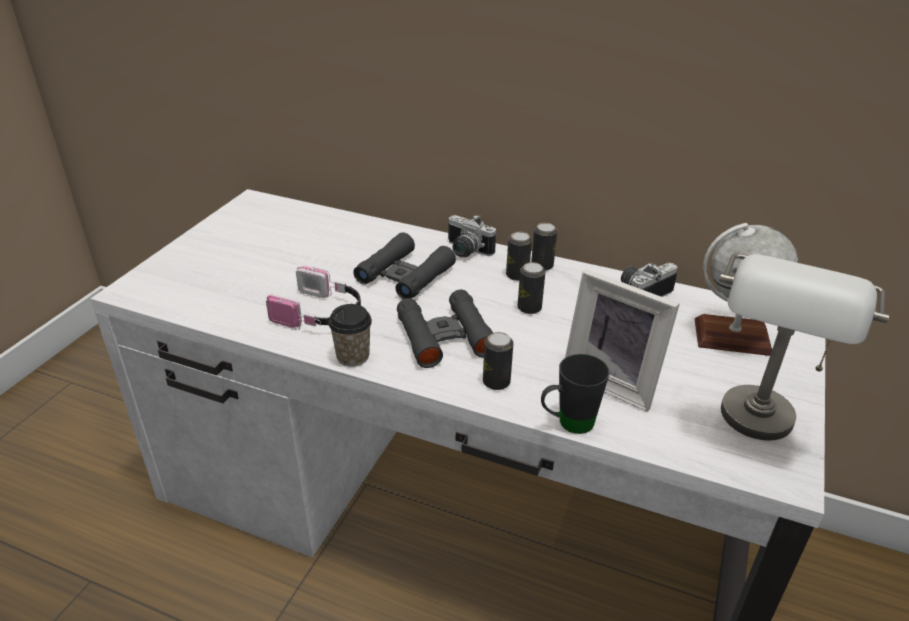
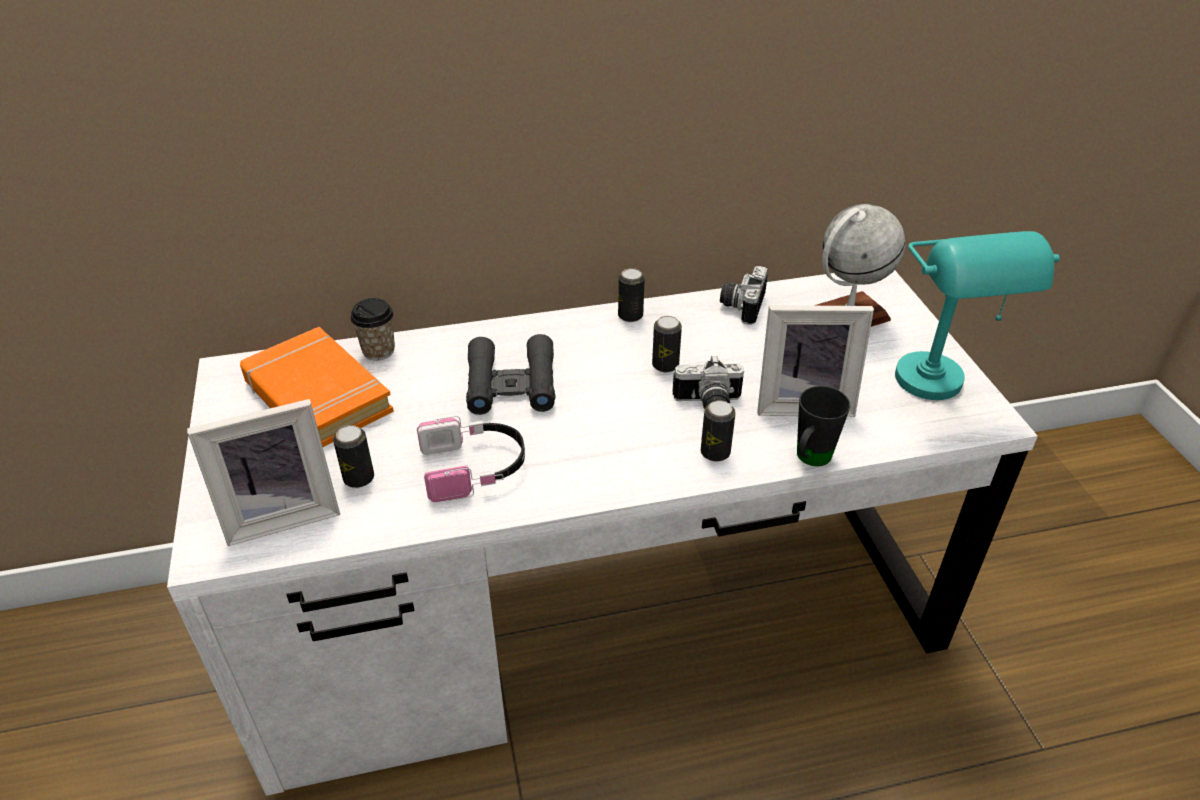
camera: 35 degrees left, 5 degrees up
cup [328,304,372,367] -> cup moved to [350,298,395,360]
black binoculars [397,290,493,368] -> none
camera [448,214,496,257] -> camera moved to [672,356,744,409]
can [506,232,532,281] -> can moved to [333,425,374,488]
grey table lamp [719,253,889,441] -> turquoise table lamp [895,231,1060,400]
none -> picture frame [187,399,340,546]
none -> orange book [240,327,394,447]

